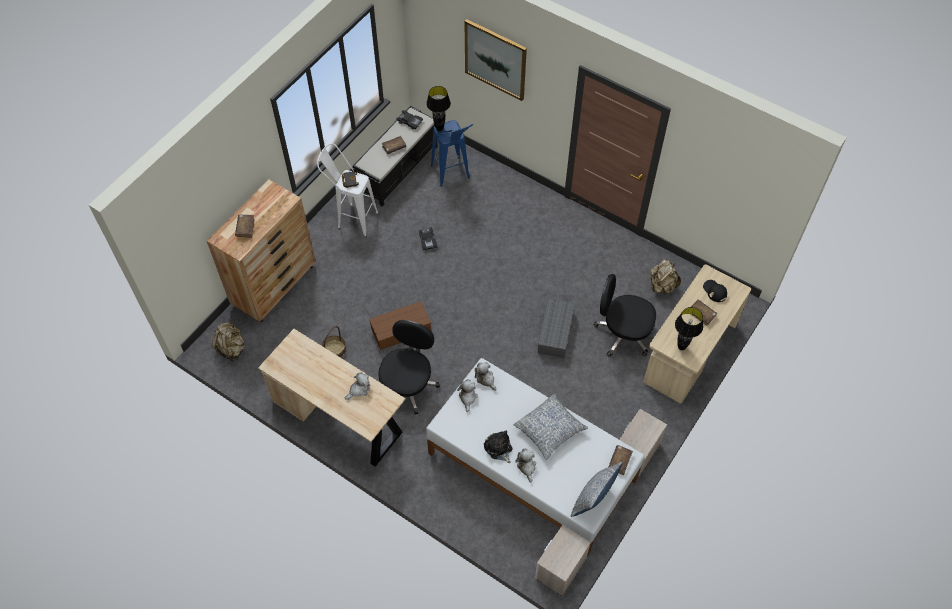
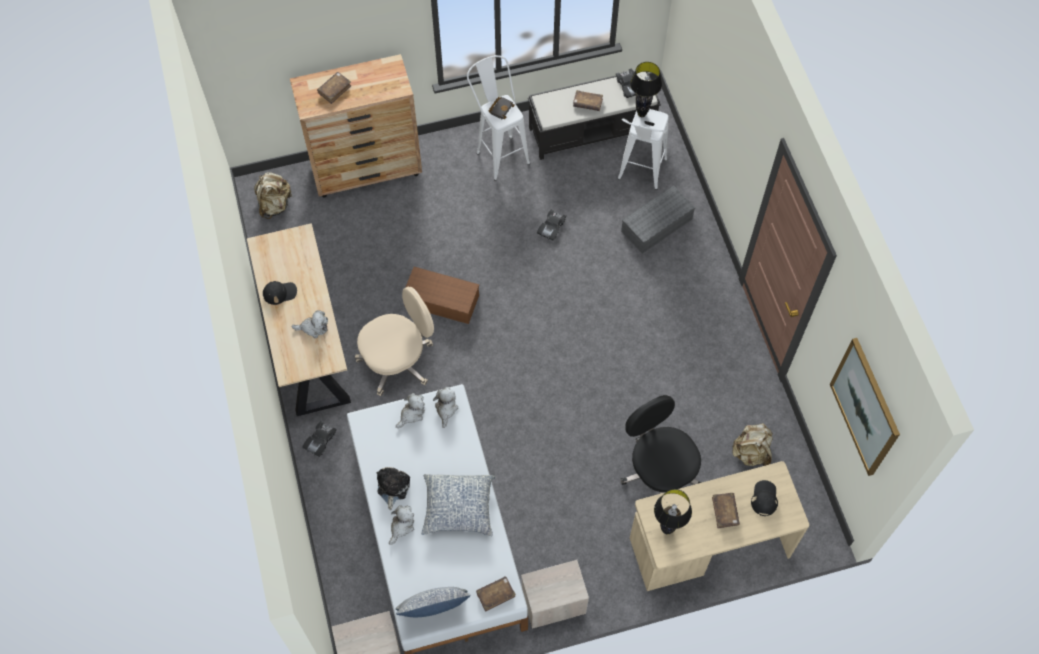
camera: 40 degrees right, 5 degrees up
basket [321,326,346,358] -> none
black office chair [378,320,440,414] -> beige office chair [355,287,434,396]
blue stool [431,120,473,187] -> white stool [618,109,669,190]
picture [464,19,527,101] -> picture moved to [830,338,900,476]
grey storage box [537,298,575,358] -> grey storage box moved to [621,185,695,254]
none -> black cap [263,281,297,305]
none -> black toy car [302,421,337,457]

